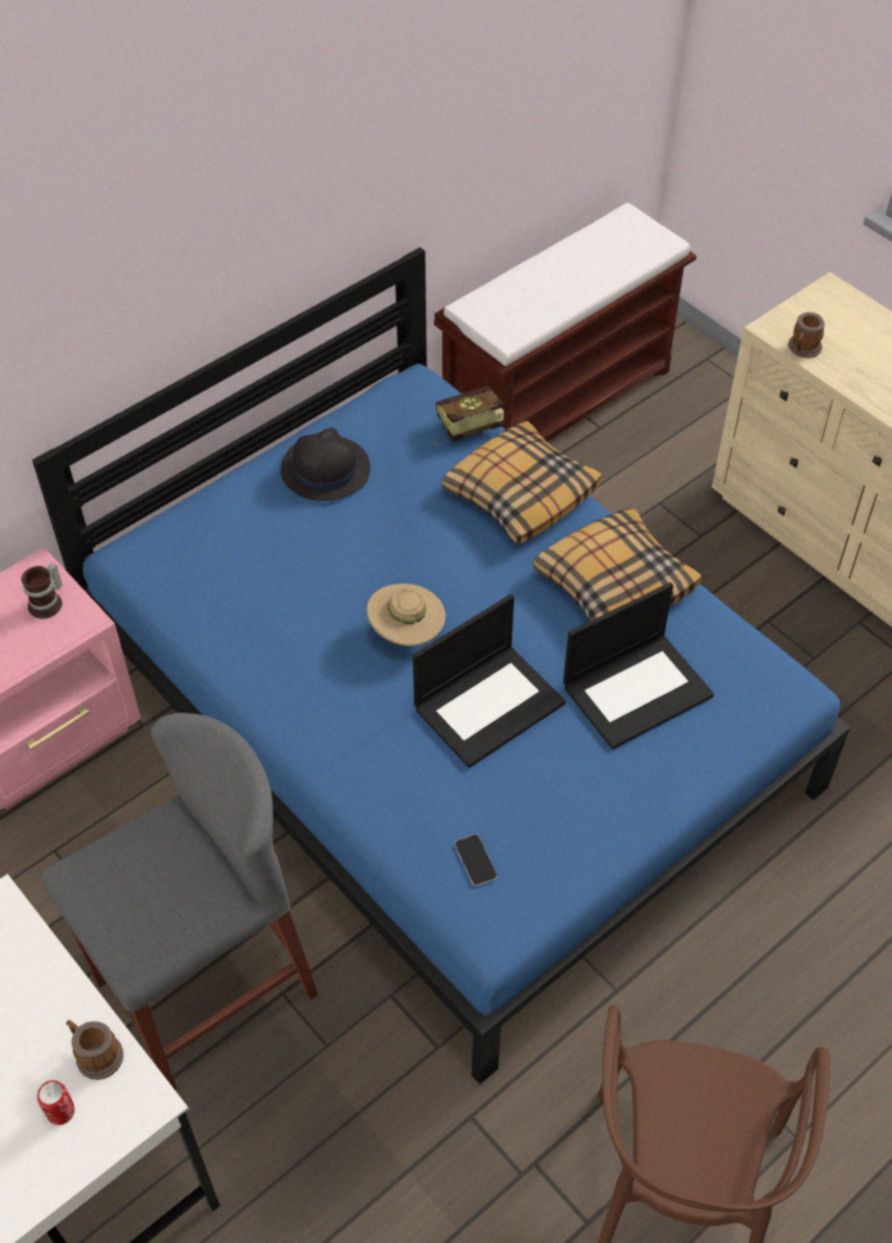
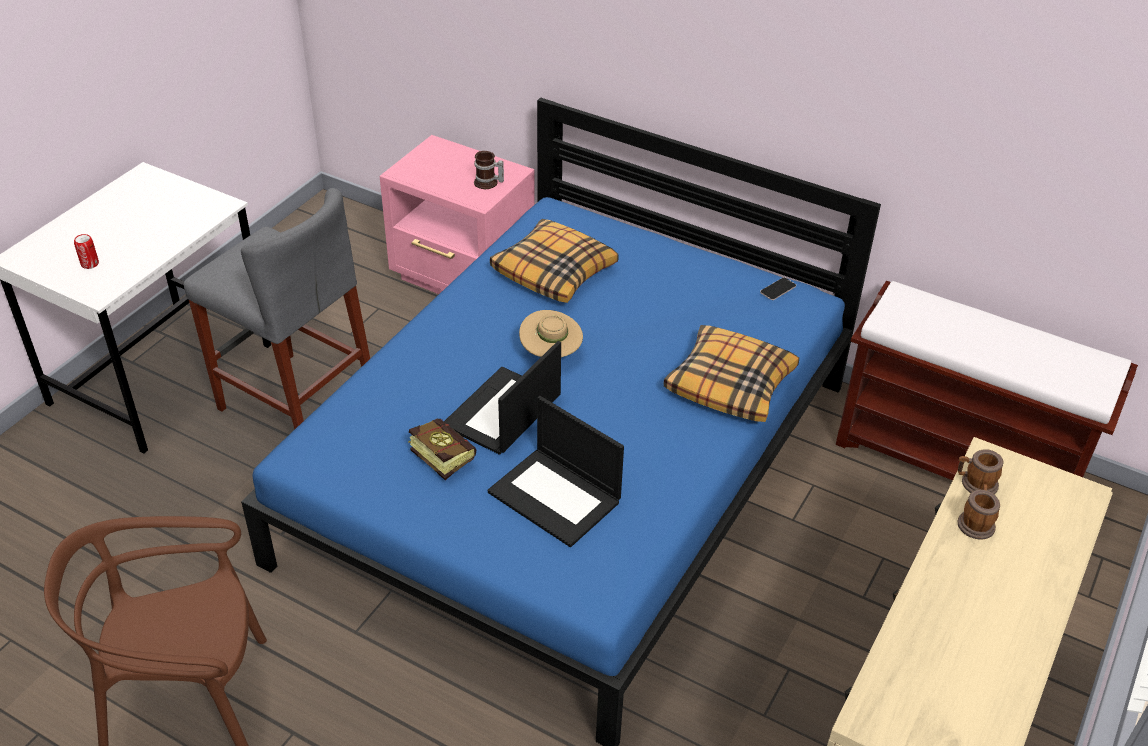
camera: 70 degrees right, 10 degrees down
mug [66,1020,124,1080] -> mug moved to [957,484,1000,540]
black hat [281,427,370,501] -> none
laptop [413,594,566,768] -> laptop turned 90 degrees clockwise [444,341,561,455]
book [434,386,505,445] -> book moved to [408,419,476,480]
phone [455,834,497,886] -> phone moved to [760,277,796,300]
pillow [533,508,702,621] -> pillow moved to [490,219,619,303]

